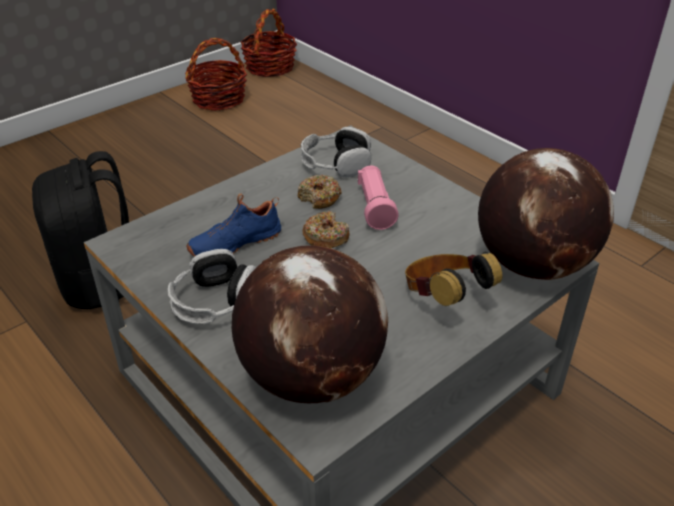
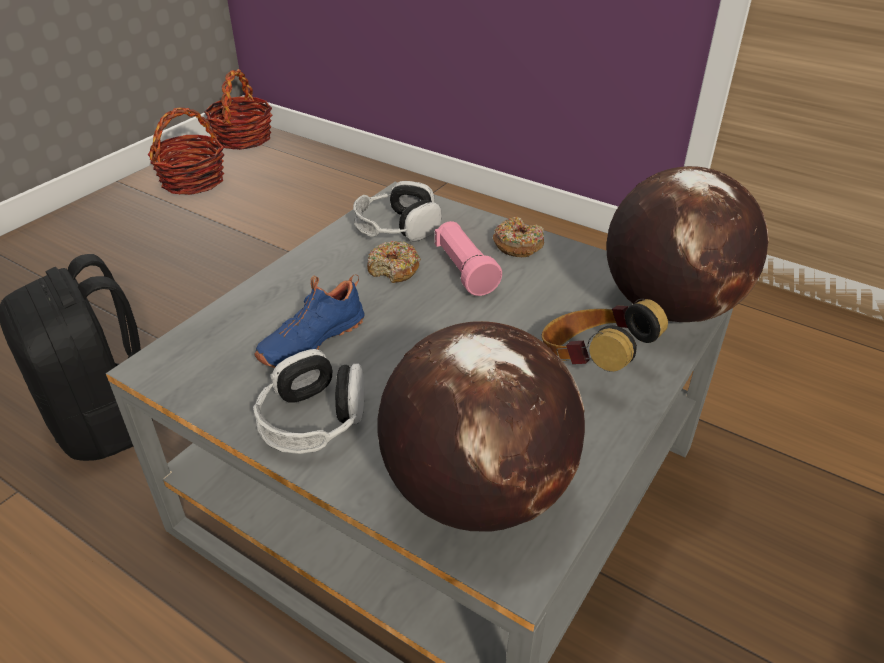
camera: 15 degrees left, 0 degrees up
donut [302,211,350,248] -> donut moved to [493,217,544,257]

